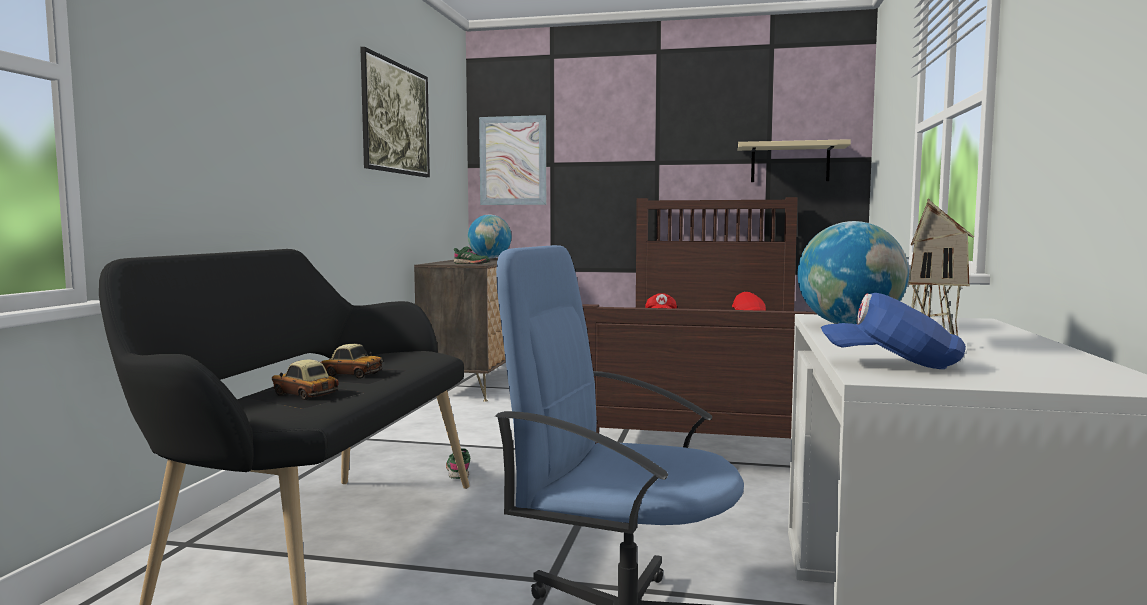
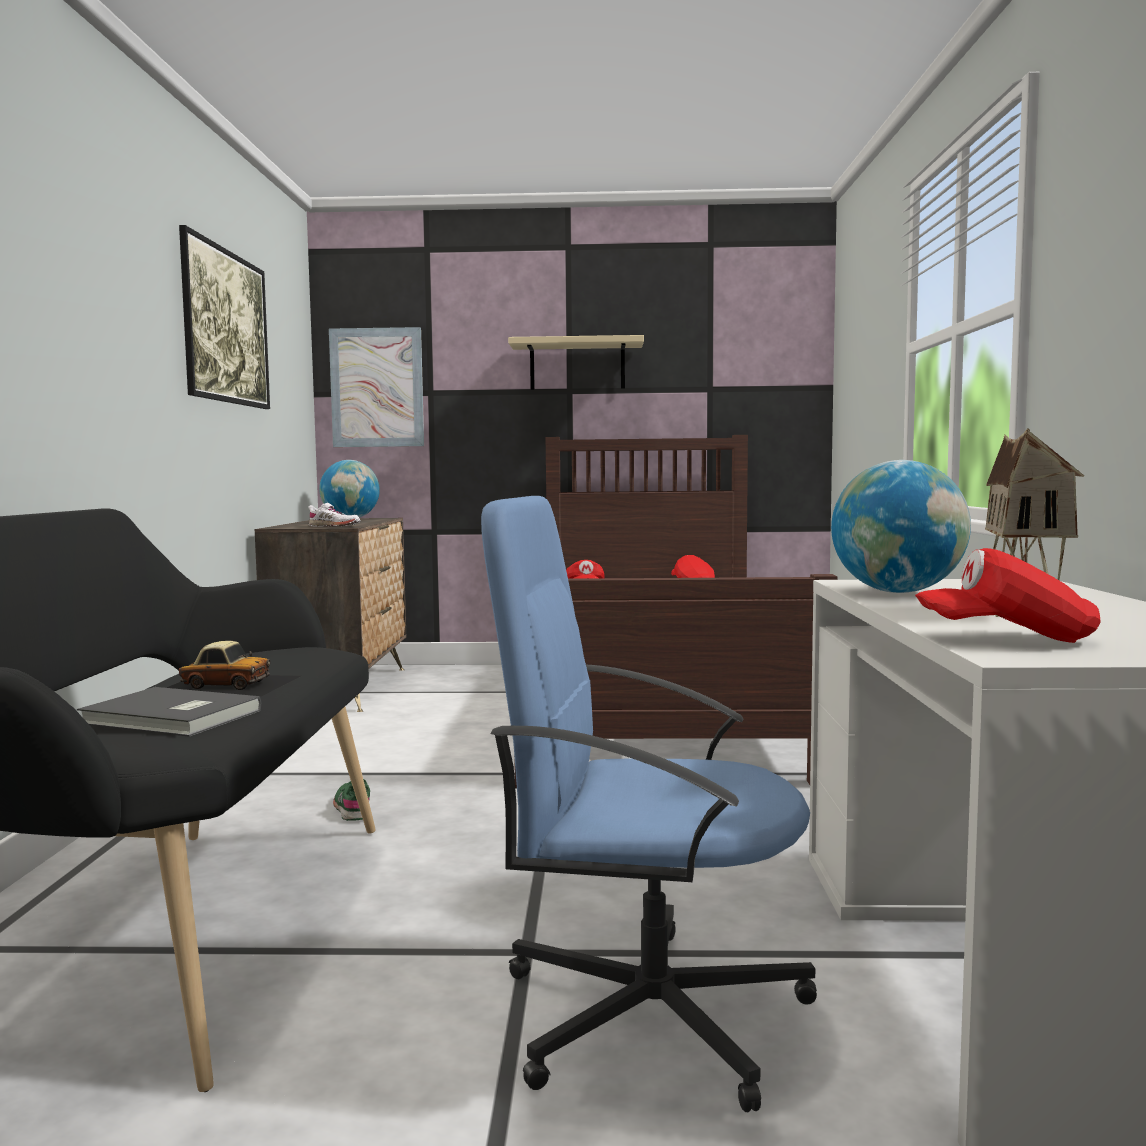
camera: 10 degrees left, 0 degrees up
toy car [243,359,363,409] -> grey book [77,687,262,737]
green shoe [454,246,490,264] -> white shoe [308,503,360,527]
beige shelf [738,139,851,182] -> beige shelf moved to [508,335,644,390]
blue cap [821,293,966,369] -> red cap [915,548,1101,643]

